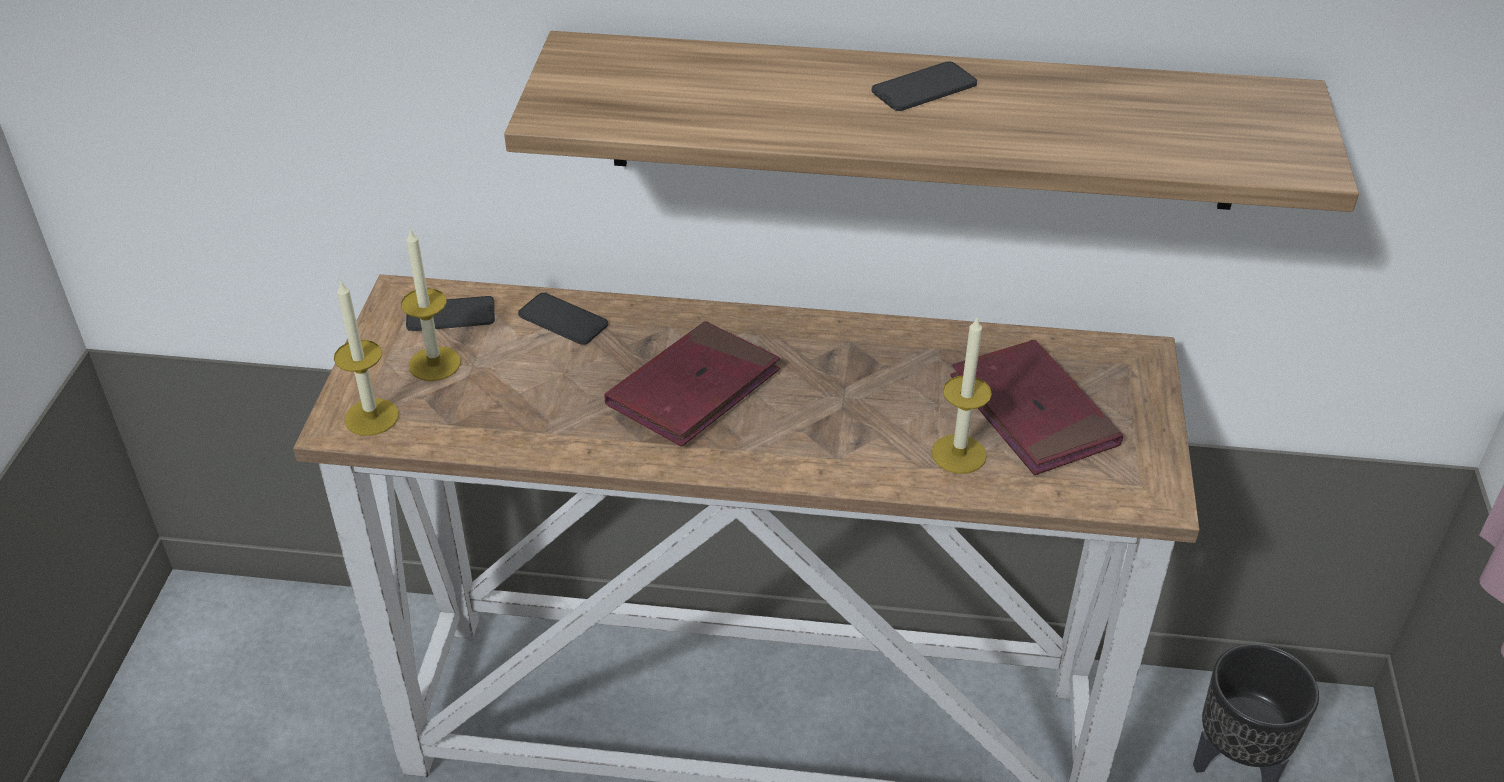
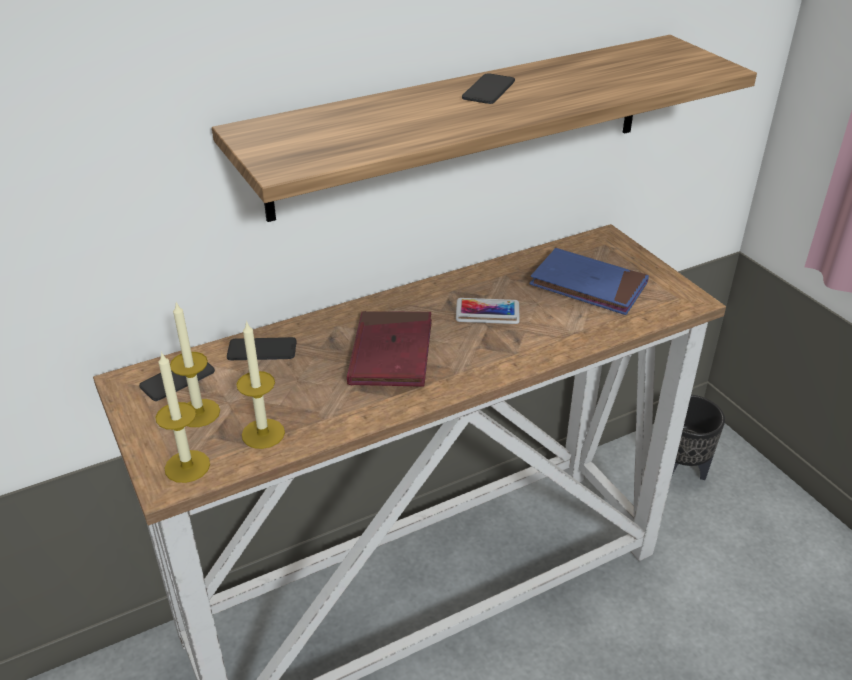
camera: 35 degrees left, 5 degrees down
candle [931,316,992,474] -> candle moved to [237,321,285,449]
red book [950,340,1124,475] -> blue book [529,248,649,315]
none -> phone [456,298,520,324]

